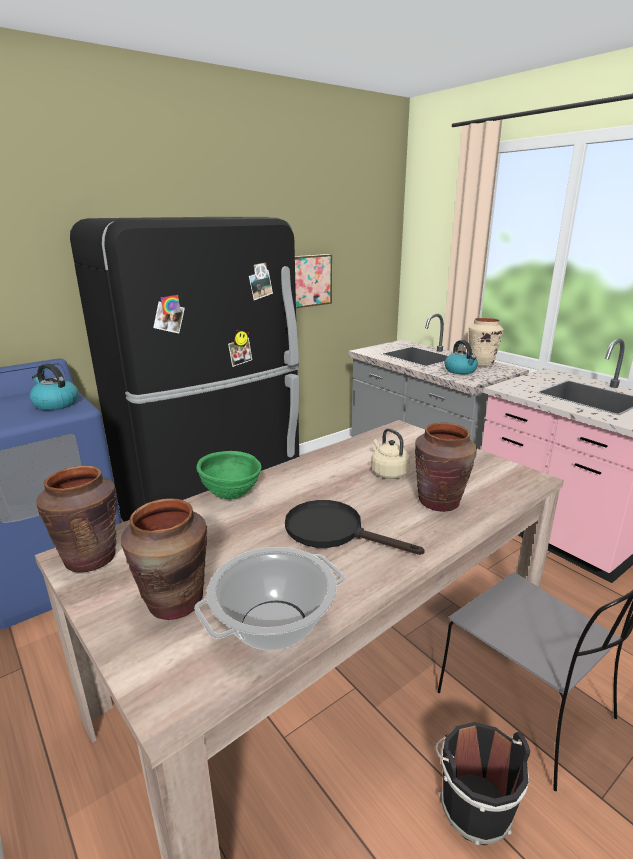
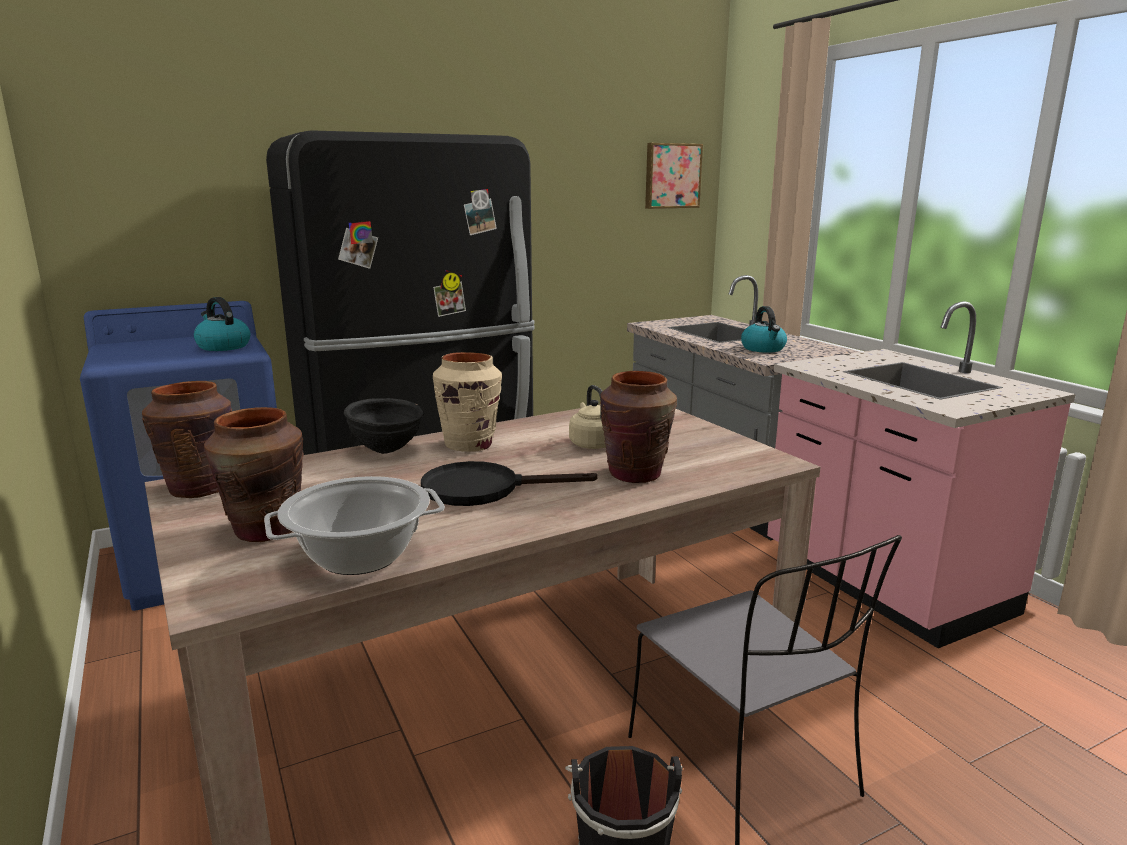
camera: 10 degrees right, 5 degrees down
green bowl [196,451,262,499] -> black bowl [344,398,424,454]
black frying pan [285,500,425,555] -> black frying pan turned 45 degrees counterclockwise [421,461,598,506]
picture [295,254,332,308] -> picture moved to [645,143,703,209]
beige vase [468,318,503,366] -> beige vase moved to [433,352,502,452]

